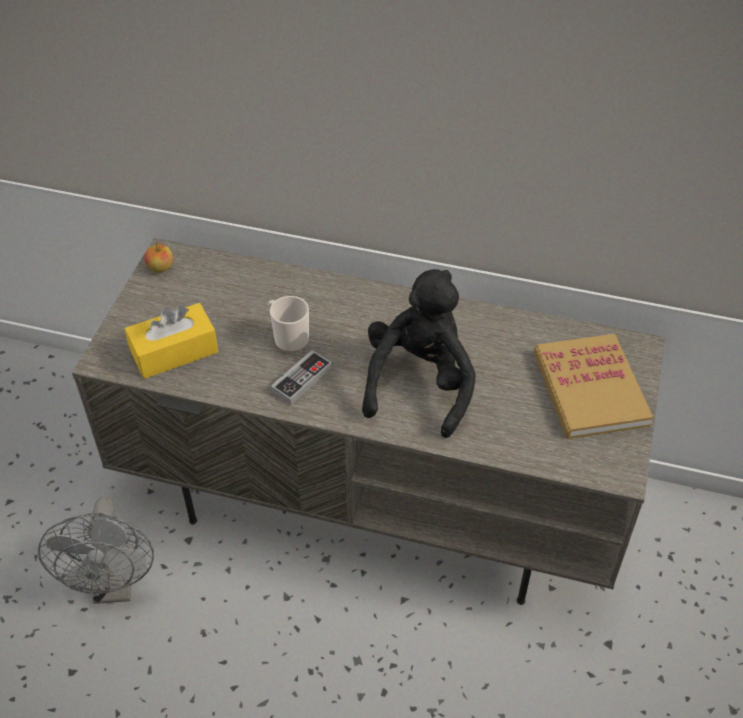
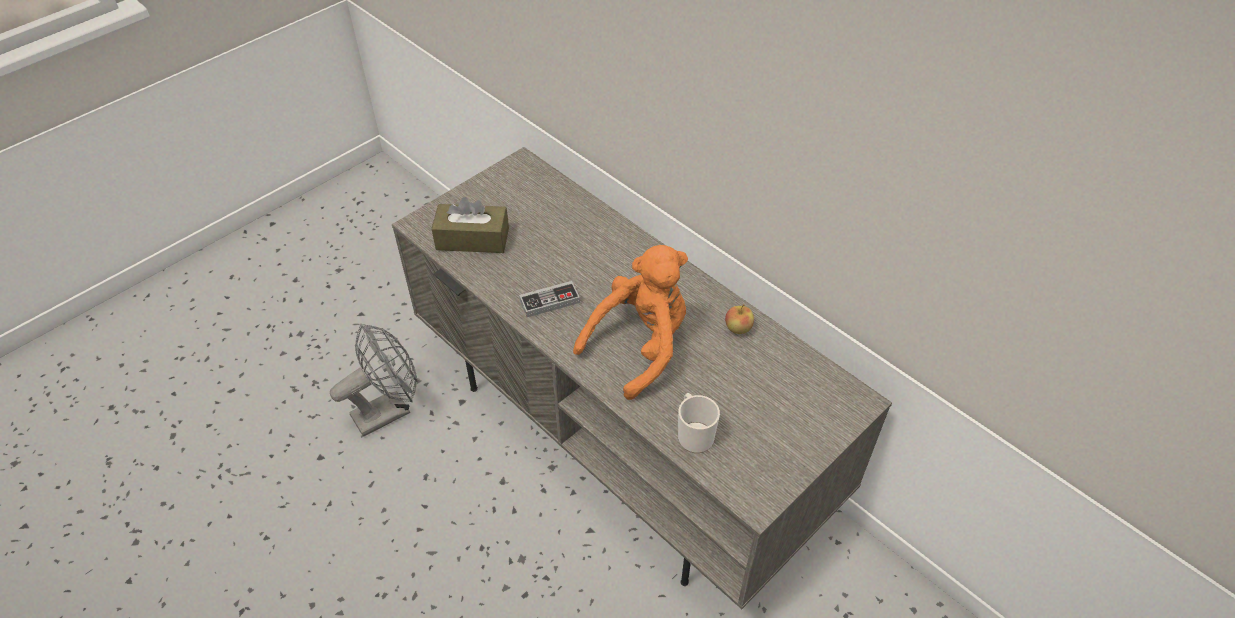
camera: 30 degrees right, 0 degrees up
grey fan [38,496,154,604] -> grey fan turned 150 degrees counterclockwise [330,324,417,437]
yellow tissue box [125,303,218,379] -> brown tissue box [432,197,509,253]
apple [144,241,173,273] -> apple moved to [725,304,754,334]
mug [268,296,309,352] -> mug moved to [678,393,720,453]
black plush toy [362,269,476,438] -> orange plush toy [573,245,688,400]
book [534,334,653,439] -> none

